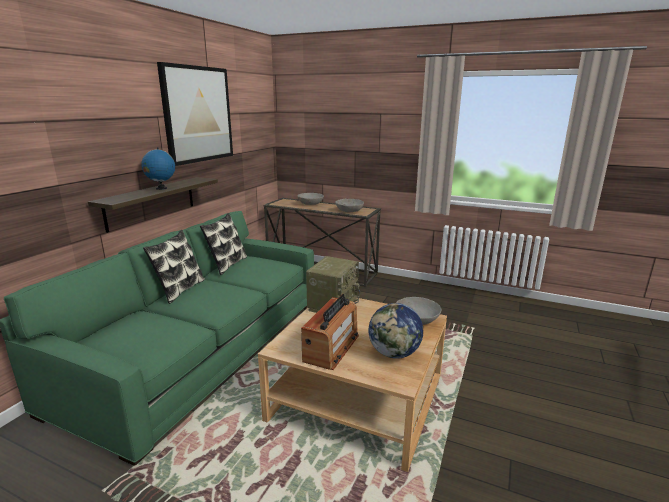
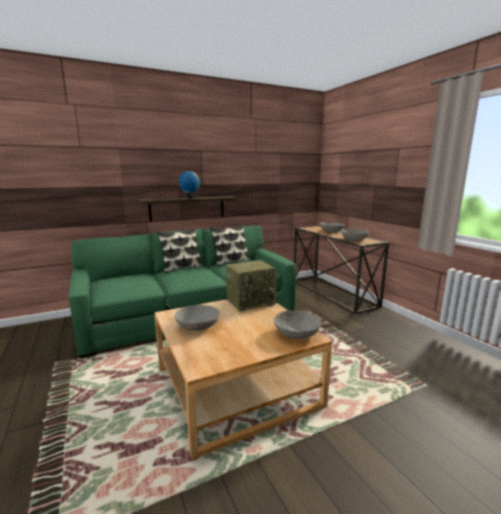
camera: 40 degrees right, 5 degrees down
picture [157,62,233,166] -> none
radio [301,294,359,370] -> grey bowl [175,305,220,331]
globe [369,303,424,359] -> none

